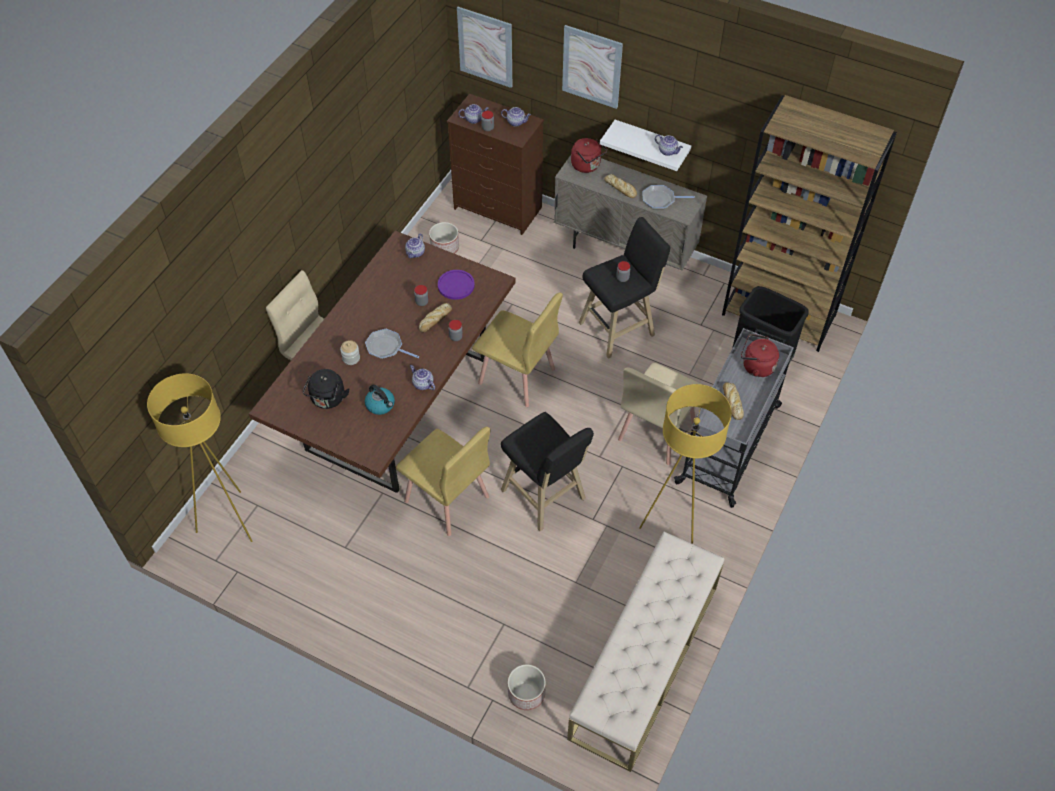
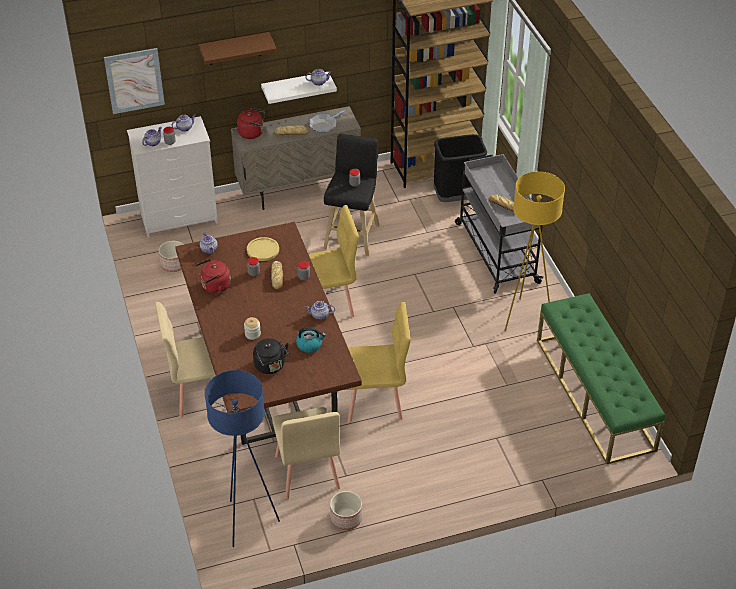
camera: 45 degrees left, 10 degrees down
yellow floor lamp [147,373,252,542] -> blue floor lamp [205,370,280,547]
frying pan [365,329,419,359] -> none
purple plate [438,270,475,300] -> yellow plate [247,237,279,261]
brown dresser [447,94,544,235] -> white dresser [127,116,218,238]
black stool [501,412,594,532] -> none
planter [508,665,546,710] -> planter moved to [330,491,362,530]
picture [562,25,623,109] -> brown shelf [198,32,277,65]
beige bench [567,532,724,772] -> green bench [537,293,665,464]
beige chair [618,363,700,465] -> beige chair moved to [272,407,340,499]
red kettle [741,334,779,377] -> red kettle moved to [196,259,231,294]

